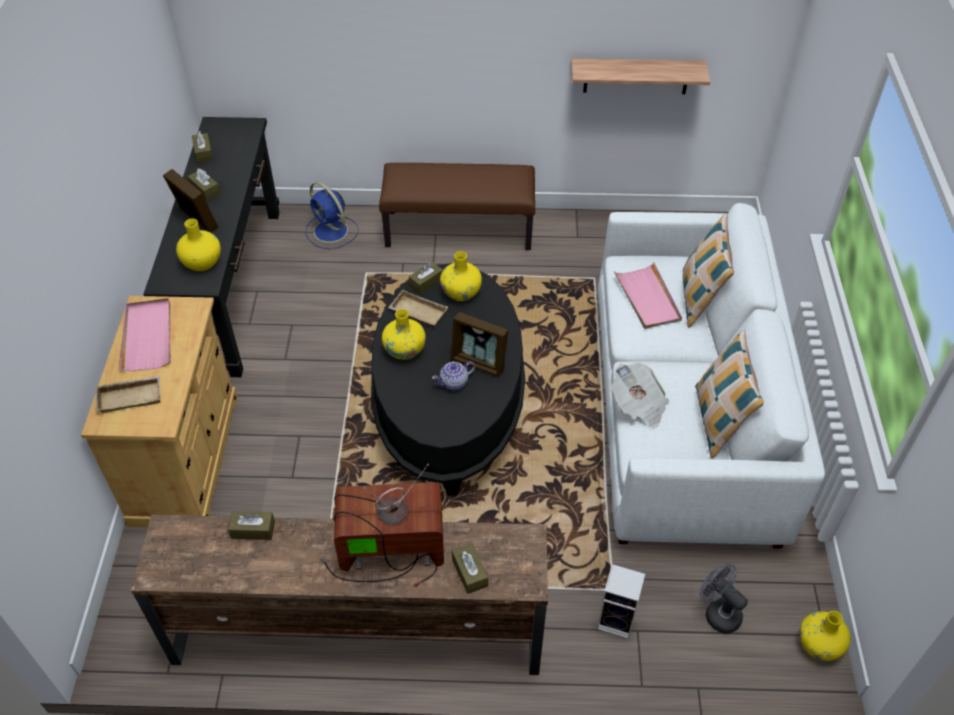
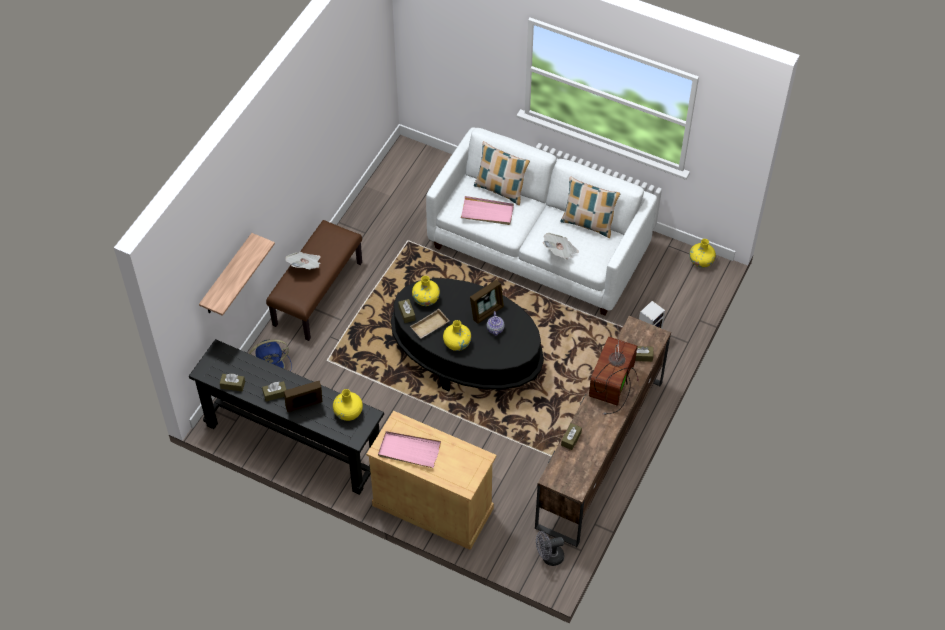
camera: 65 degrees left, 5 degrees up
beige tray [95,376,161,413] -> none
shelf [571,58,710,94] -> shelf moved to [199,233,275,316]
grey fan [700,563,748,634] -> grey fan moved to [536,531,564,566]
none -> newspaper [285,252,321,269]

